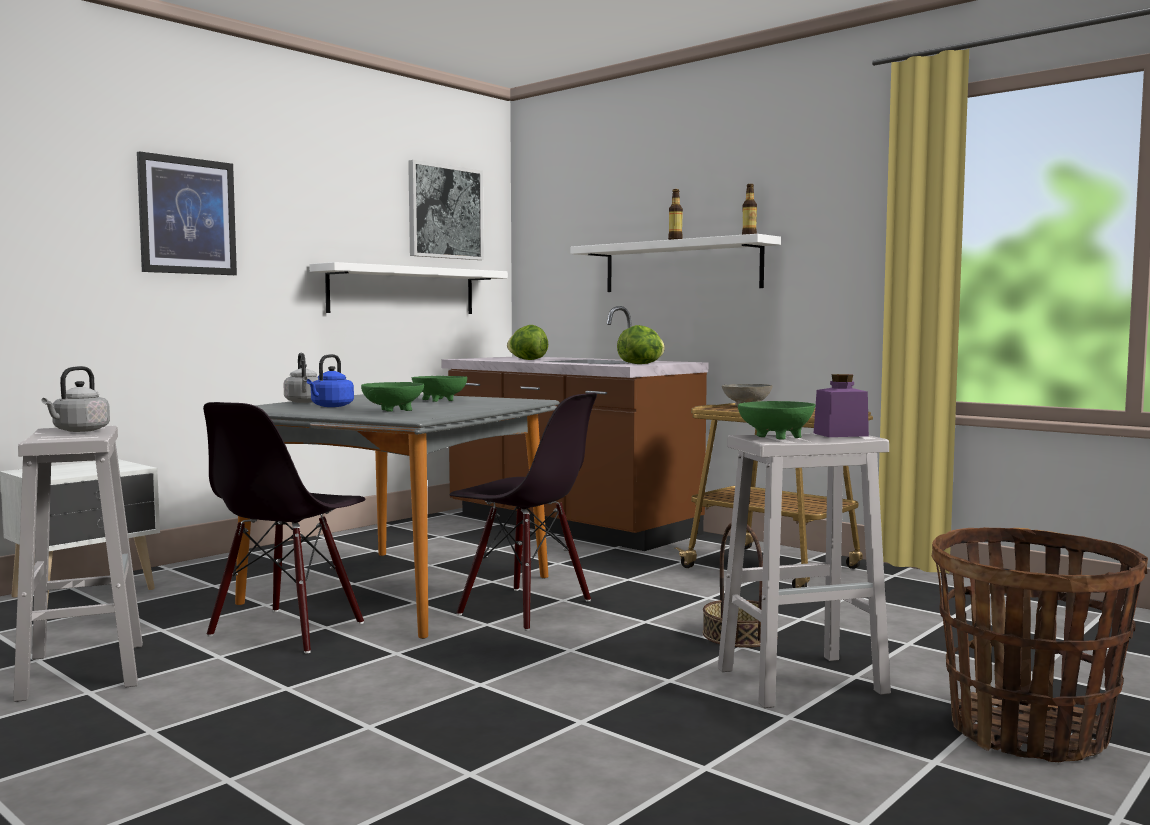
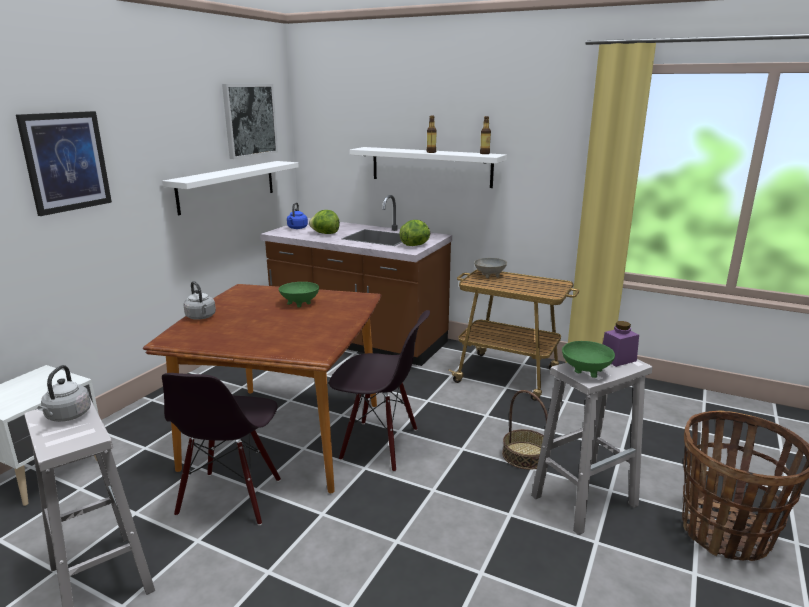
camera: 15 degrees left, 15 degrees up
grey dining table [235,394,560,639] -> brown dining table [143,284,382,493]
blue kettle [307,354,354,407] -> blue kettle moved to [287,202,308,229]
green bowl [361,382,424,412] -> none

